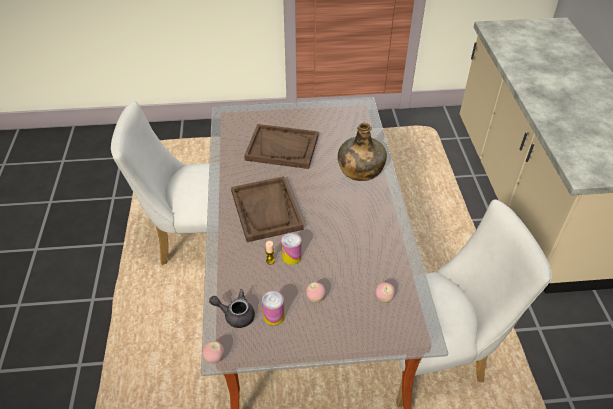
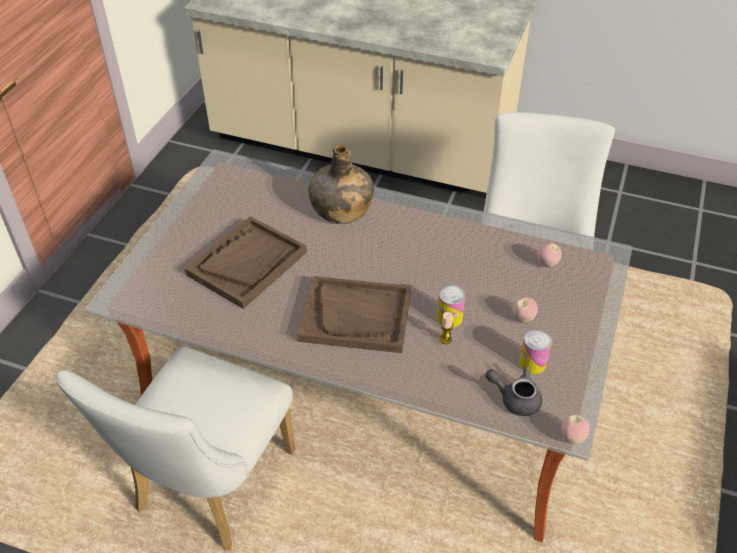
camera: 65 degrees left, 0 degrees up
grey teapot [209,289,255,328] -> grey teapot turned 75 degrees clockwise [485,366,542,416]

